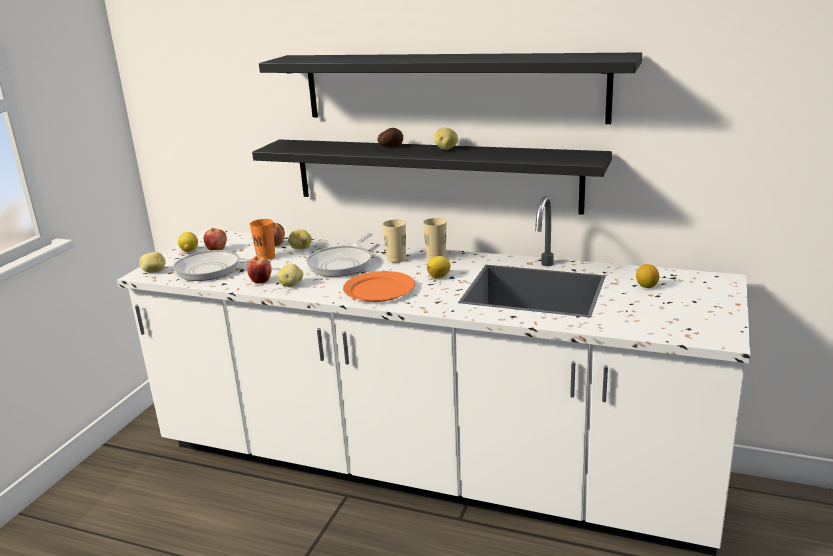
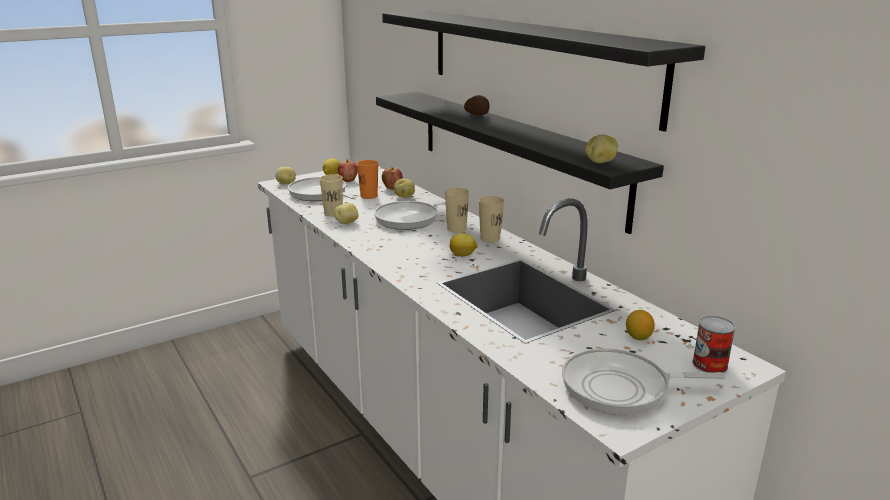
camera: 35 degrees right, 0 degrees up
apple [247,257,272,284] -> beige cup [319,174,343,216]
orange plate [343,271,415,302] -> none
potato [434,128,458,150] -> potato moved to [585,134,618,163]
none -> frying pan [562,348,726,416]
none -> can [692,316,736,373]

